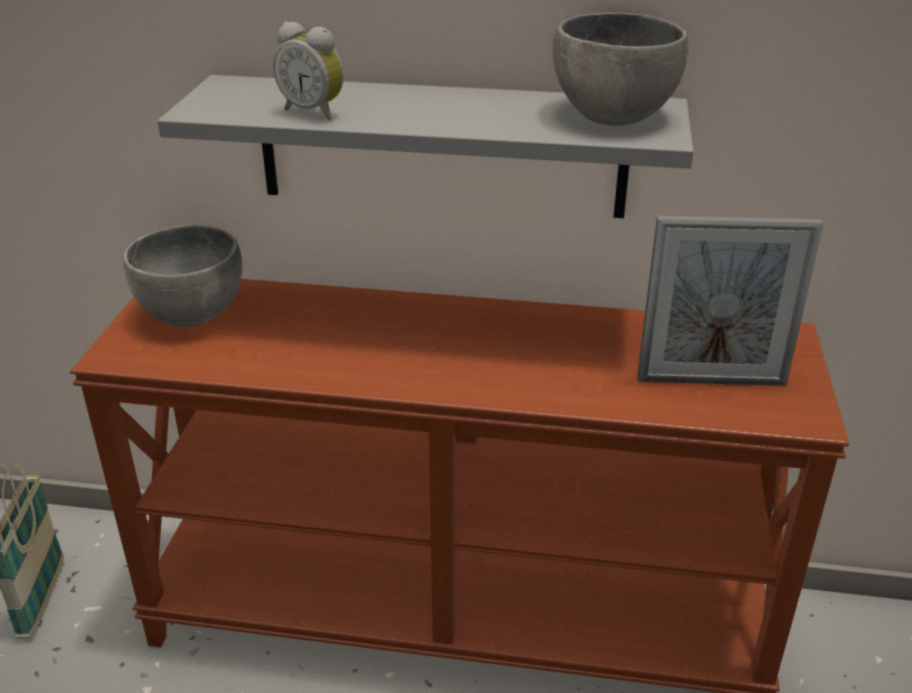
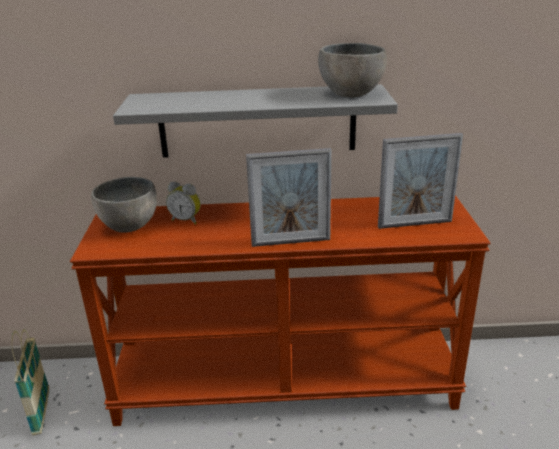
camera: 10 degrees left, 5 degrees down
alarm clock [273,21,344,120] -> alarm clock moved to [166,182,201,224]
none -> picture frame [246,148,332,247]

